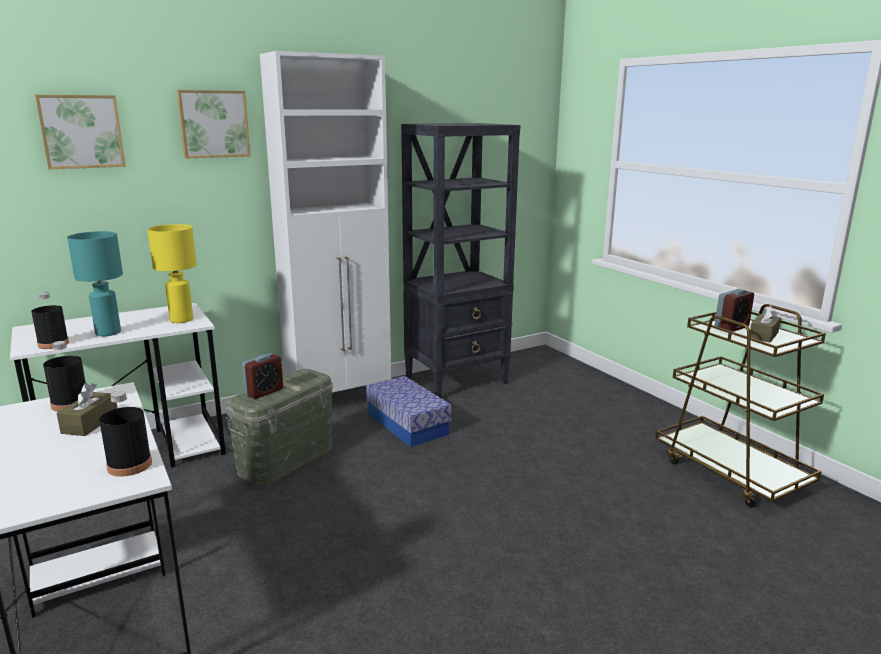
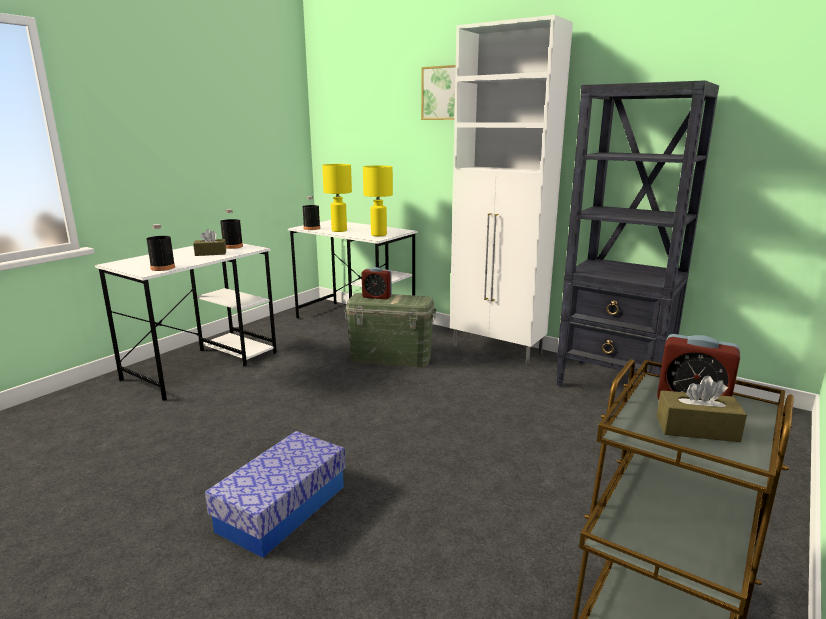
camera: 65 degrees right, 0 degrees up
picture [35,95,126,169] -> none
turquoise table lamp [67,231,123,336] -> yellow table lamp [322,164,352,232]
storage box [366,376,451,447] -> storage box moved to [205,431,346,558]

